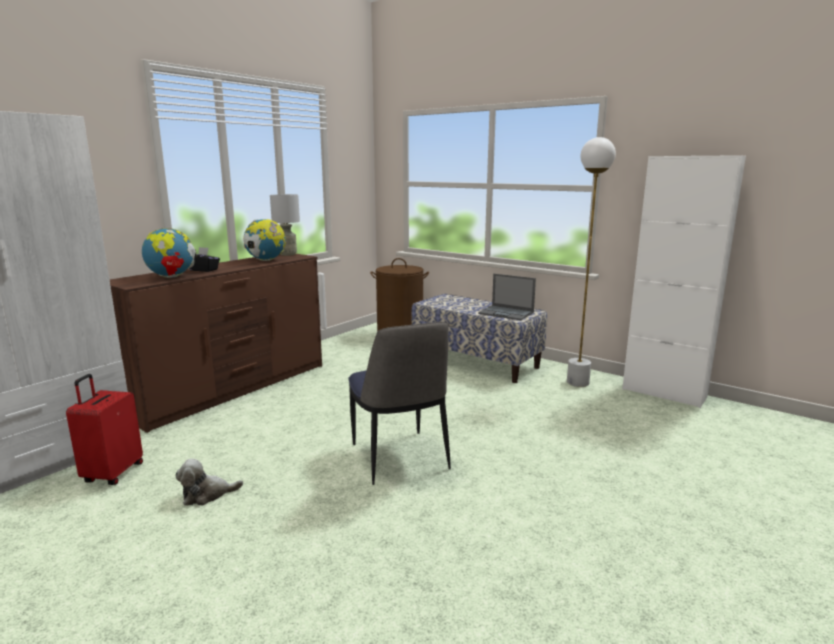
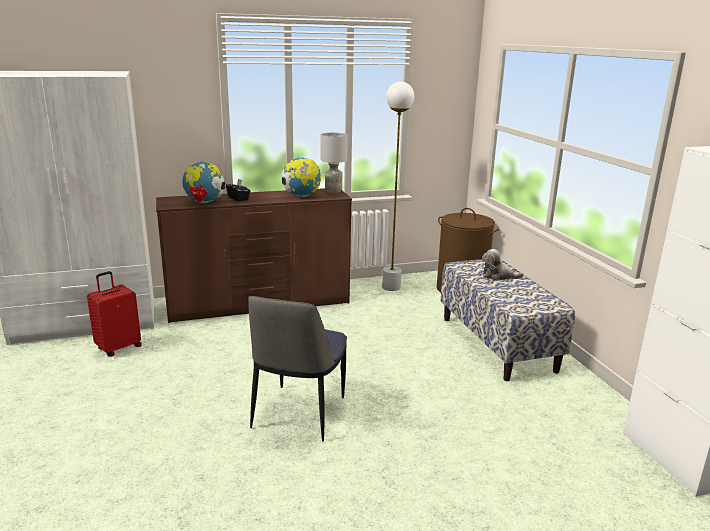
camera: 35 degrees right, 5 degrees up
plush toy [175,458,243,505] -> plush toy moved to [482,249,524,280]
laptop [478,274,536,320] -> none
white floor lamp [567,137,616,387] -> white floor lamp moved to [382,82,414,291]

